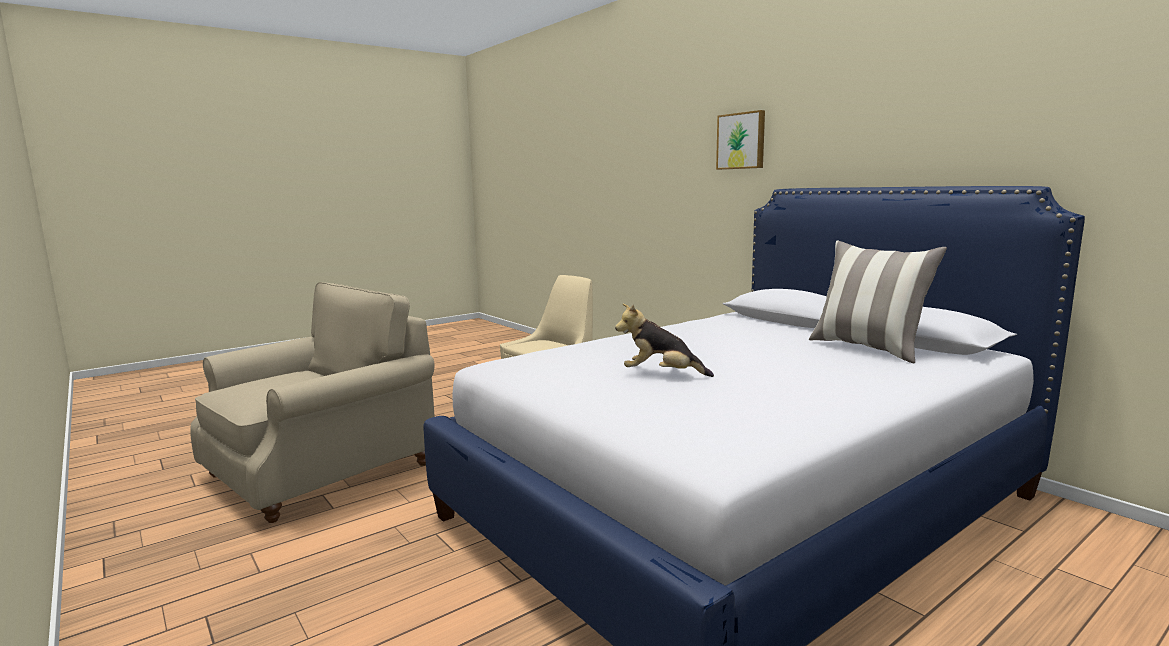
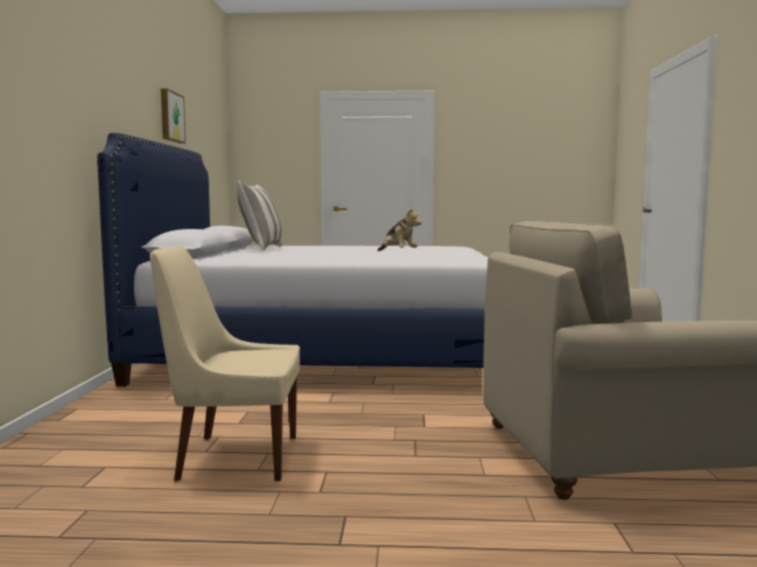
camera: 140 degrees left, 5 degrees down
picture [716,110,765,170] -> picture moved to [161,88,186,144]

